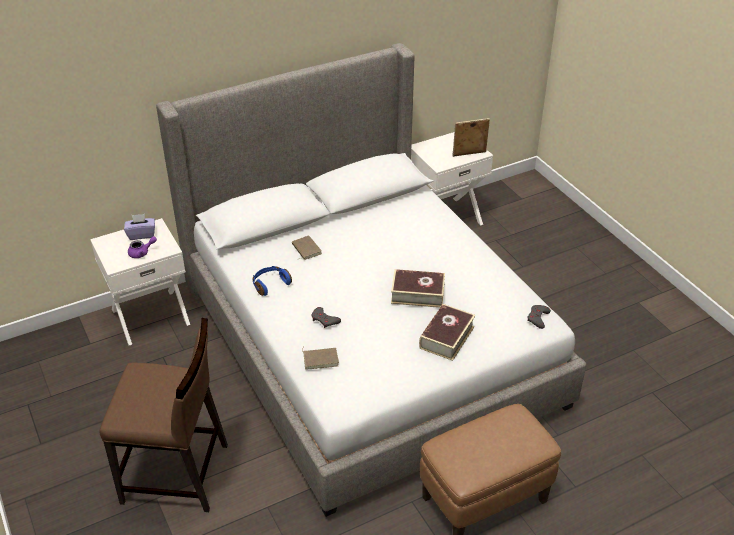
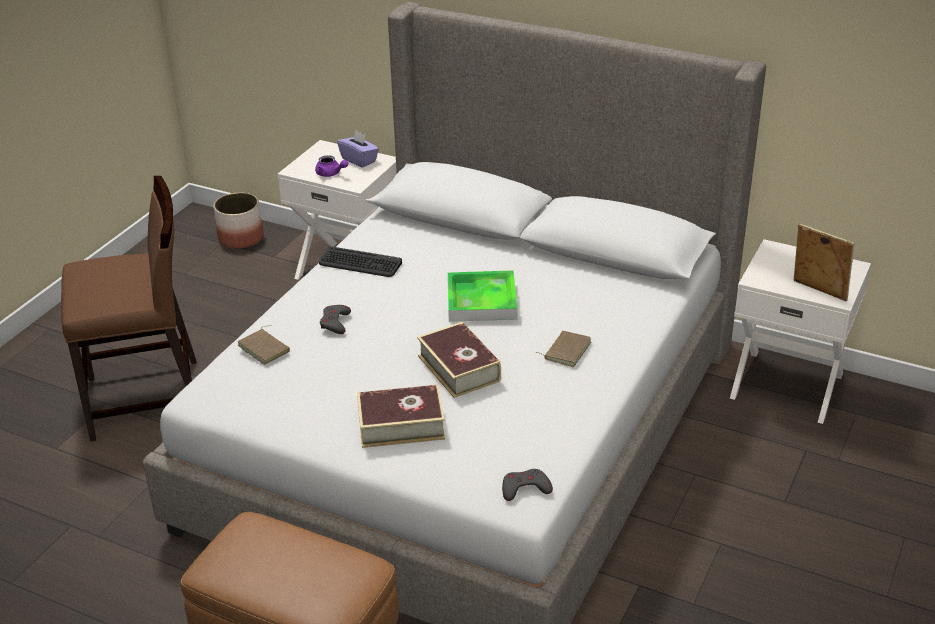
camera: 55 degrees right, 5 degrees down
brown chair [99,318,228,512] -> brown chair turned 75 degrees counterclockwise [61,176,197,442]
blue headphones [253,266,292,296] -> keyboard [319,246,402,277]
brown book [292,236,322,260] -> brown book moved to [536,331,591,367]
none -> planter [213,192,263,249]
none -> tray [447,270,517,322]

